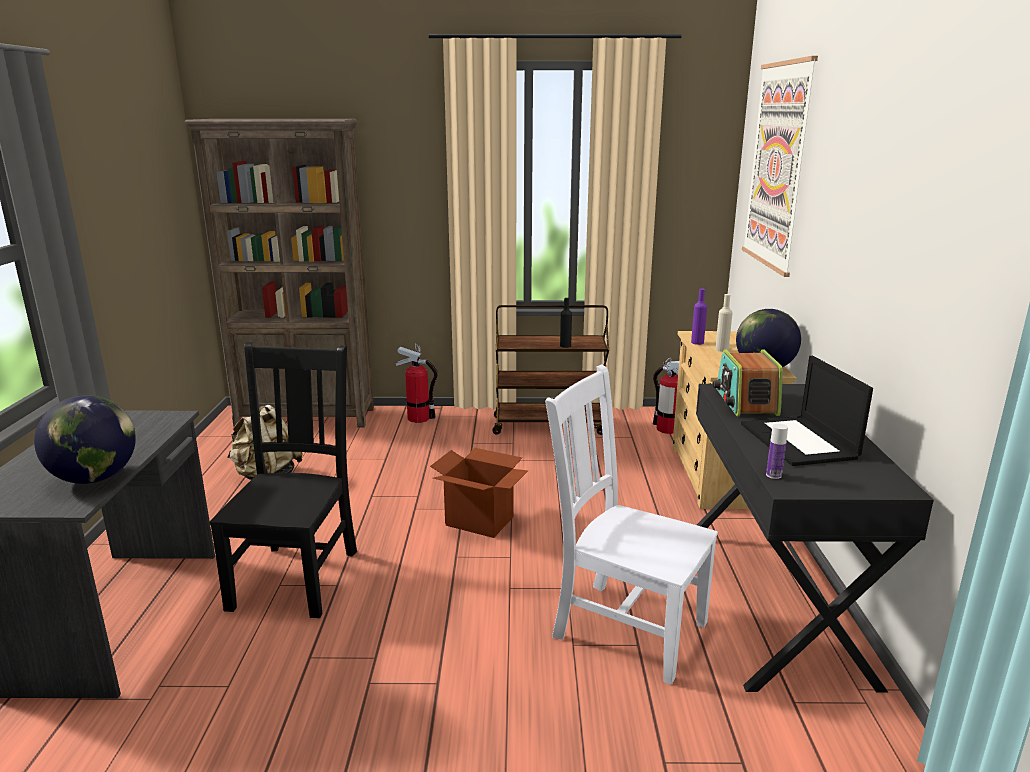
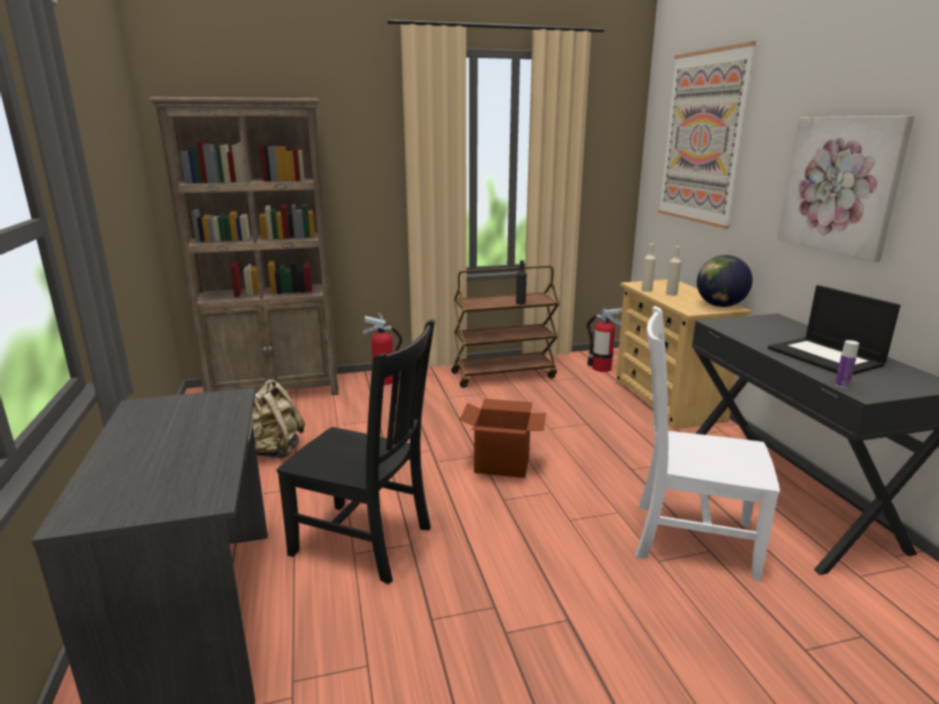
camera: 15 degrees left, 0 degrees up
globe [34,395,136,484] -> none
black chair [209,342,357,618] -> black chair turned 120 degrees clockwise [277,319,435,584]
purple bottle [691,289,707,345] -> beige bottle [641,244,656,292]
radio [713,349,783,416] -> none
none -> picture [777,116,915,262]

